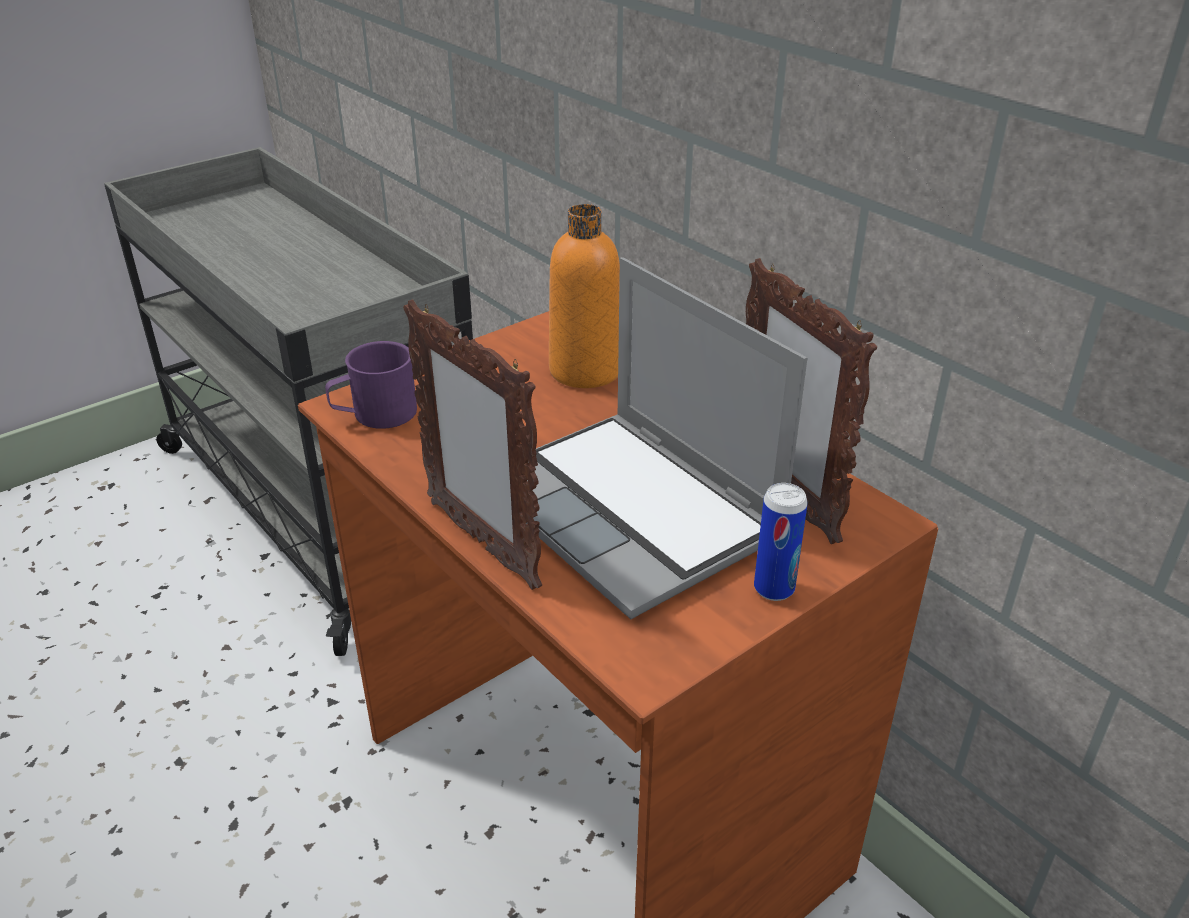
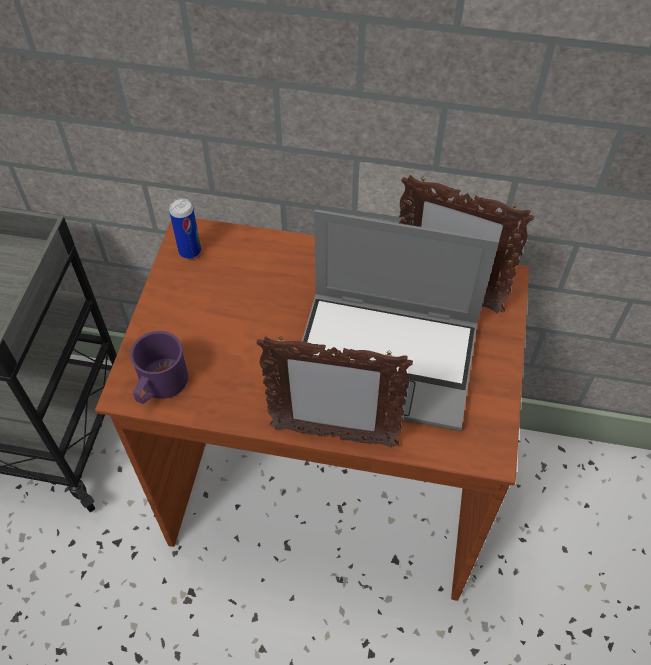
camera: 40 degrees left, 20 degrees up
orange bottle [549,204,620,388] -> none
can [754,483,808,601] -> can moved to [169,198,201,259]

